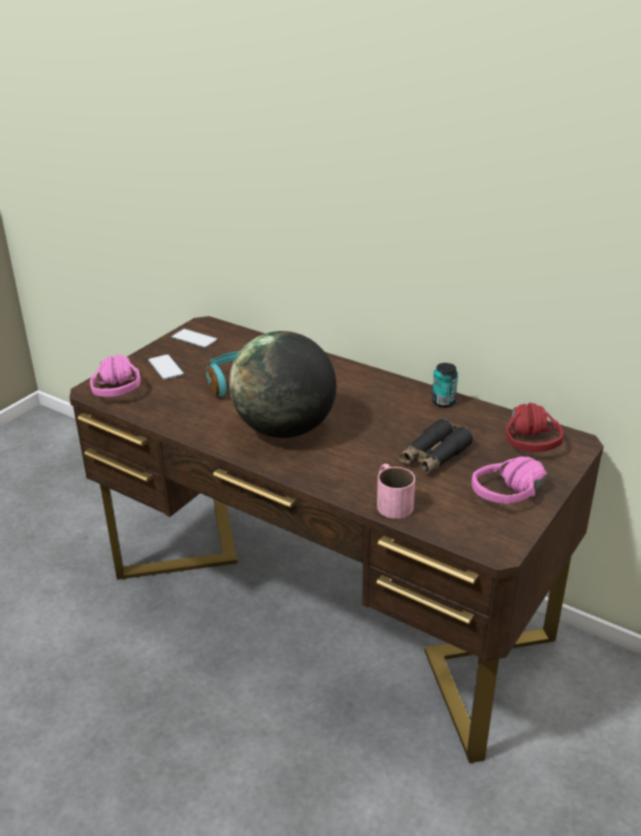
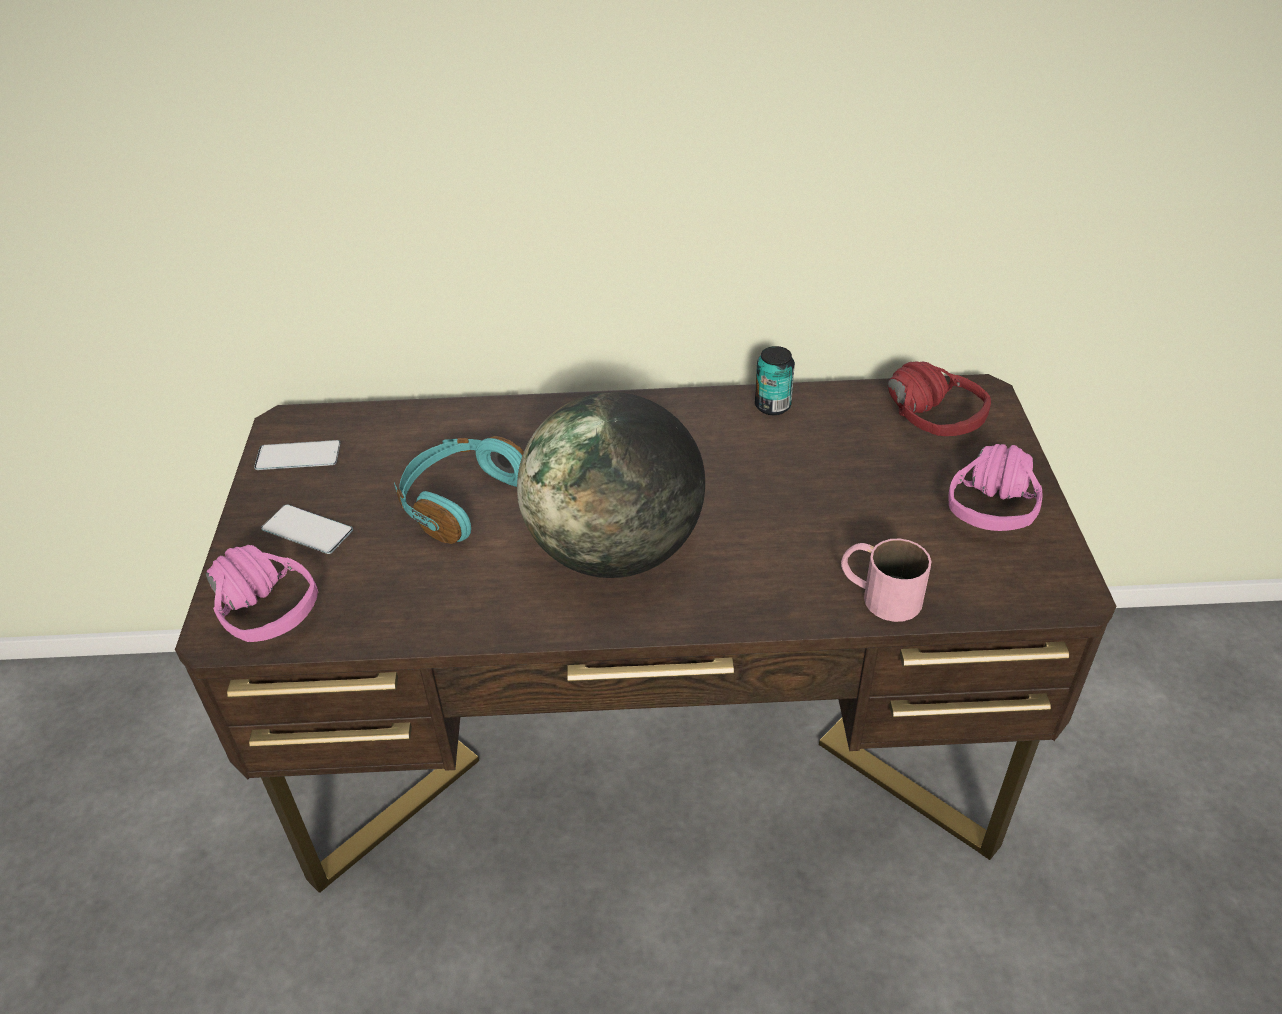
camera: 35 degrees left, 10 degrees up
black binoculars [399,418,474,474] -> none

